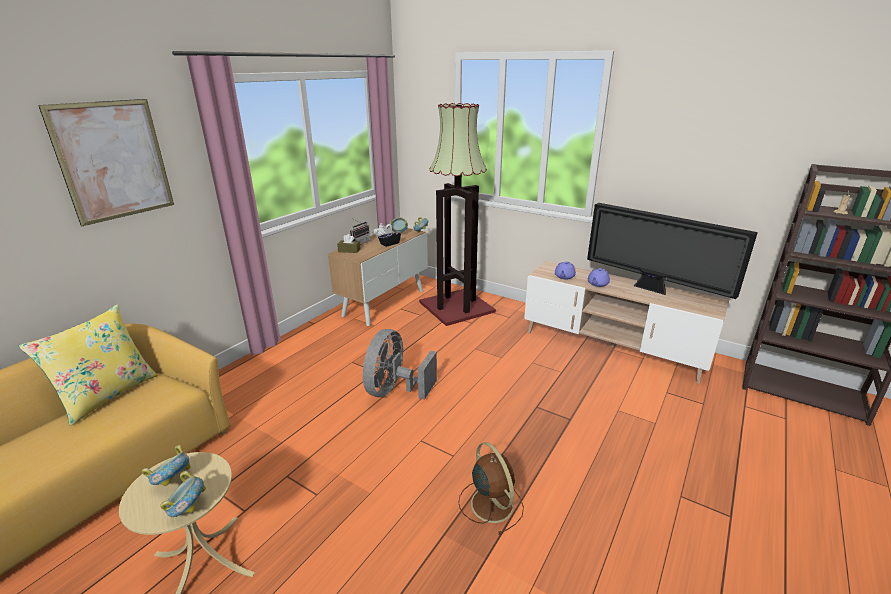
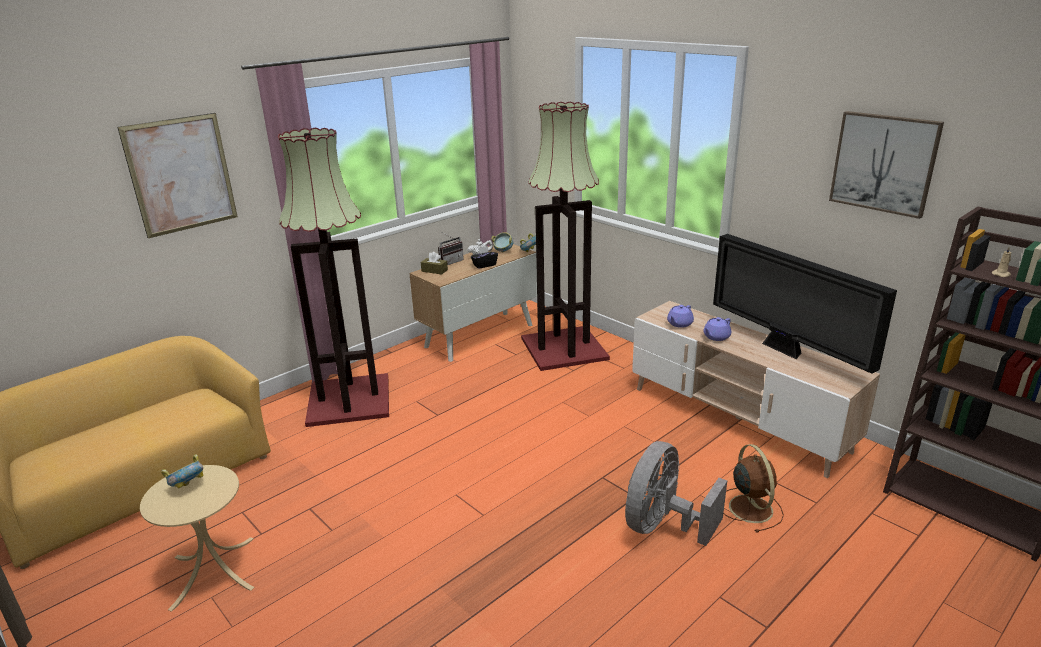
camera: 15 degrees right, 0 degrees up
yellow pillow [19,304,158,426] -> none
bowl [160,471,206,517] -> none
grey fan [363,329,437,400] -> grey fan moved to [625,441,727,546]
brown fan [458,442,524,535] -> brown fan moved to [723,444,784,533]
none -> floor lamp [278,128,389,427]
none -> picture [829,111,944,219]

